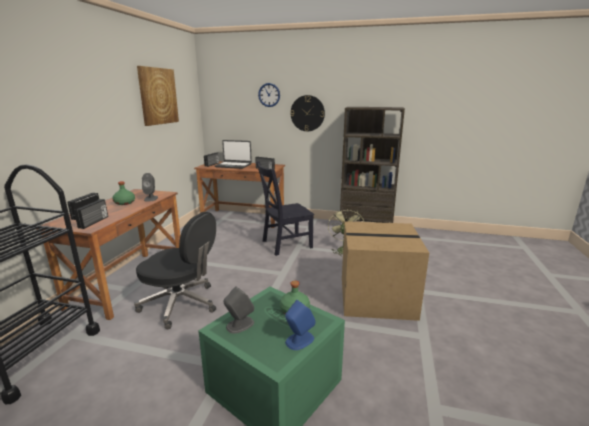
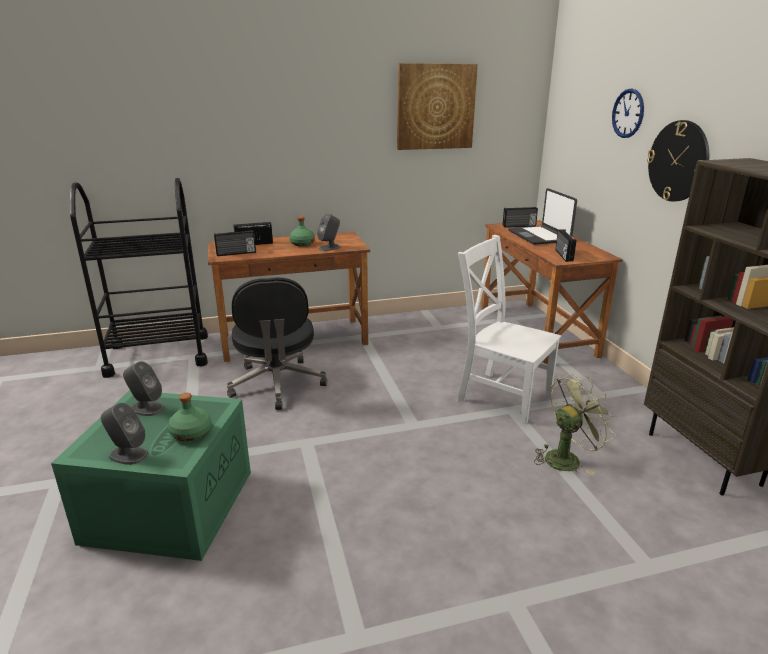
camera: 60 degrees right, 5 degrees up
black chair [256,161,314,256] -> white chair [457,235,561,424]
blue speaker [285,300,316,350] -> grey speaker [101,403,148,465]
cardboard box [342,221,429,321] -> none

